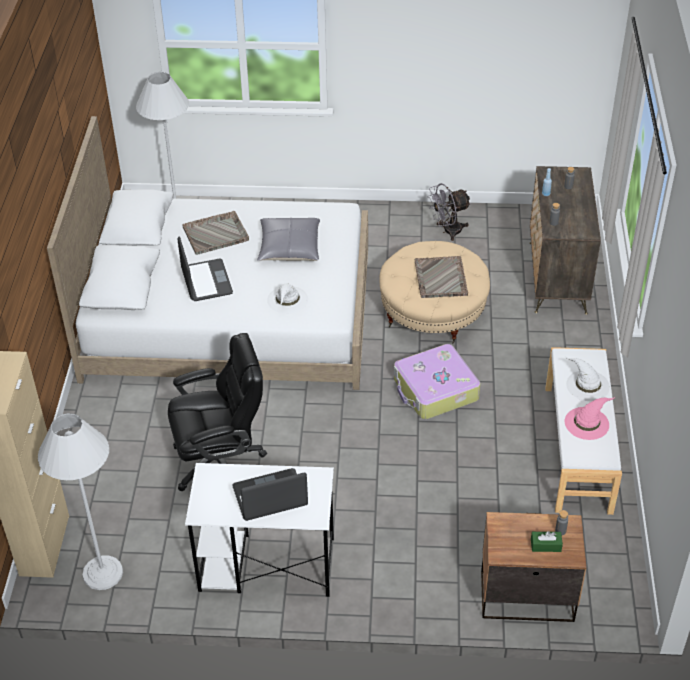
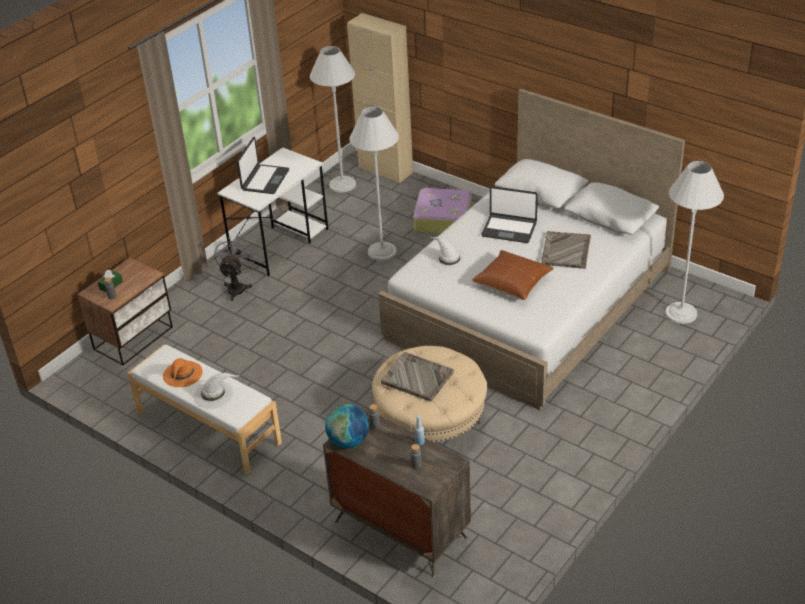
camera: 125 degrees right, 5 degrees down
black office chair [168,333,267,491] -> white floor lamp [349,107,399,261]
grey pillow [257,218,320,261] -> brown pillow [472,250,554,300]
suitcase [394,344,480,419] -> suitcase moved to [413,188,472,234]
grey fan [428,183,471,241] -> grey fan moved to [214,236,256,301]
pink hat [565,397,615,440] -> orange hat [163,358,203,387]
none -> globe [325,404,369,448]

